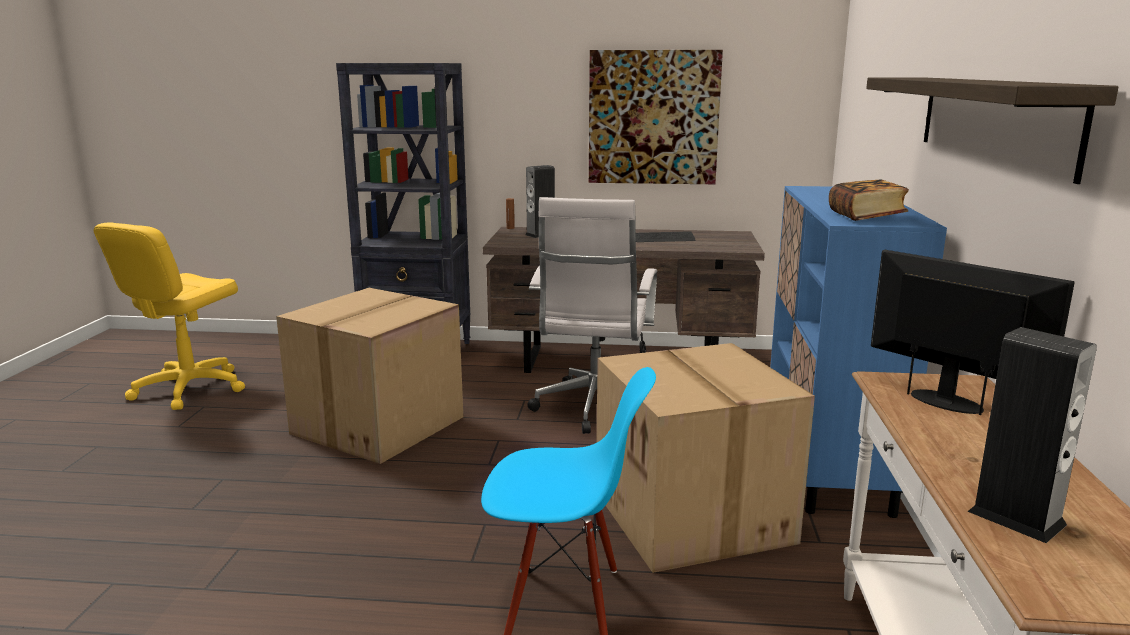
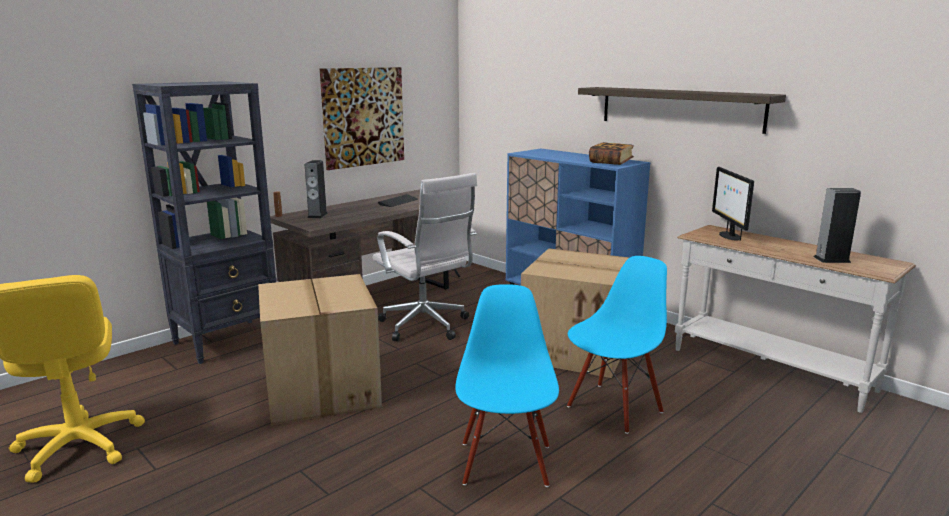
camera: 50 degrees left, 0 degrees up
monitor [871,250,1075,415] -> monitor turned 90 degrees counterclockwise [712,167,754,241]
none -> blue chair [455,284,559,487]

